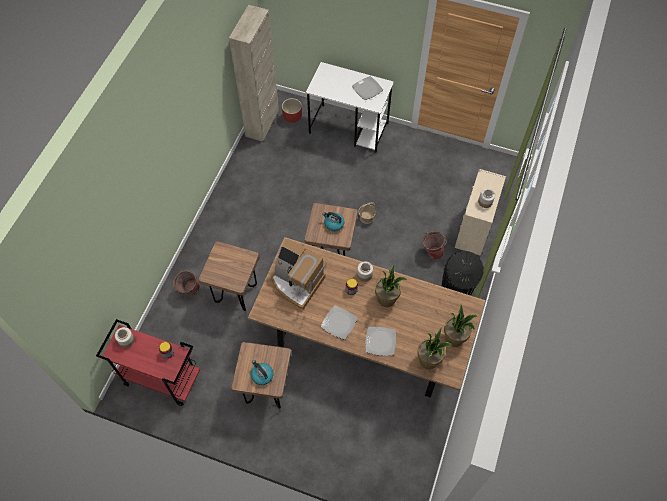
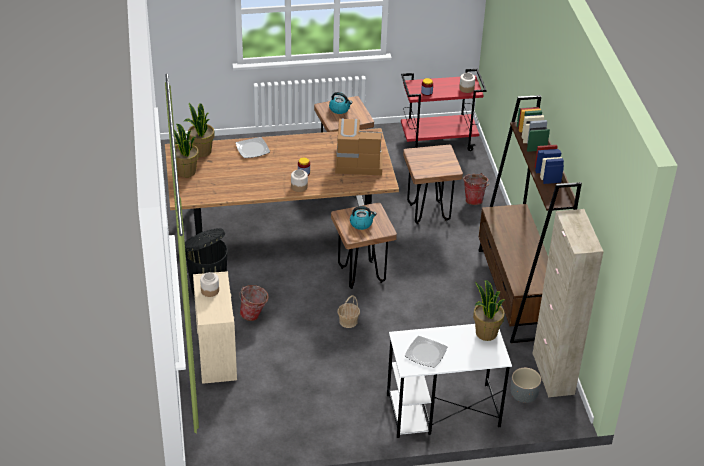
camera: 150 degrees right, 20 degrees down
red planter [282,98,302,123] -> grey planter [511,368,541,403]
plate [321,305,357,339] -> none
potted plant [375,264,407,307] -> potted plant moved to [473,280,505,341]
none -> brown bookcase [478,95,582,343]

